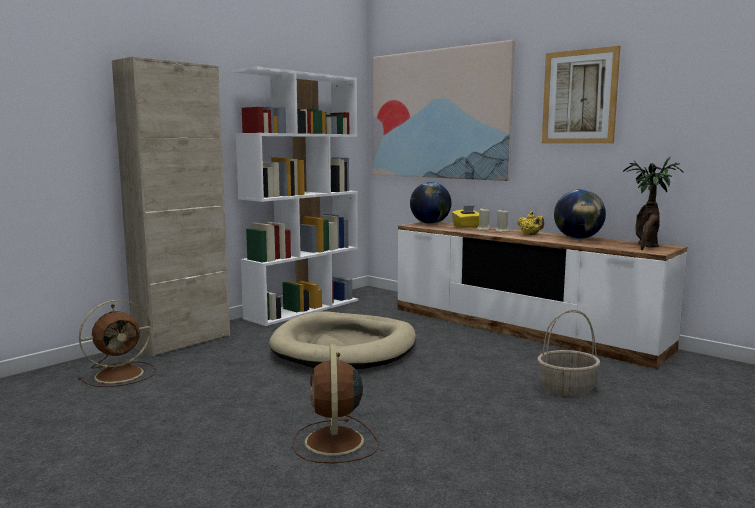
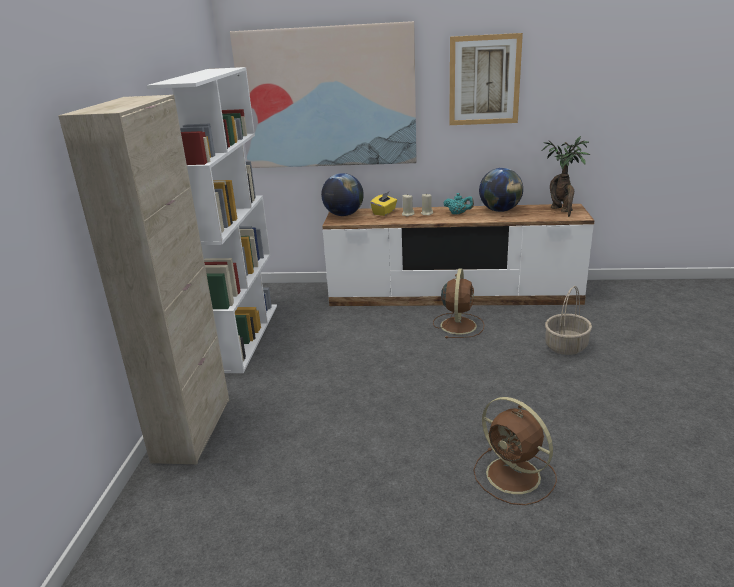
camera: 35 degrees left, 15 degrees up
brown fan [78,300,156,387] -> brown fan moved to [433,269,484,338]
beige dog bed [269,311,416,369] -> none
yellow teapot [517,211,544,235] -> turquoise teapot [444,193,474,215]

